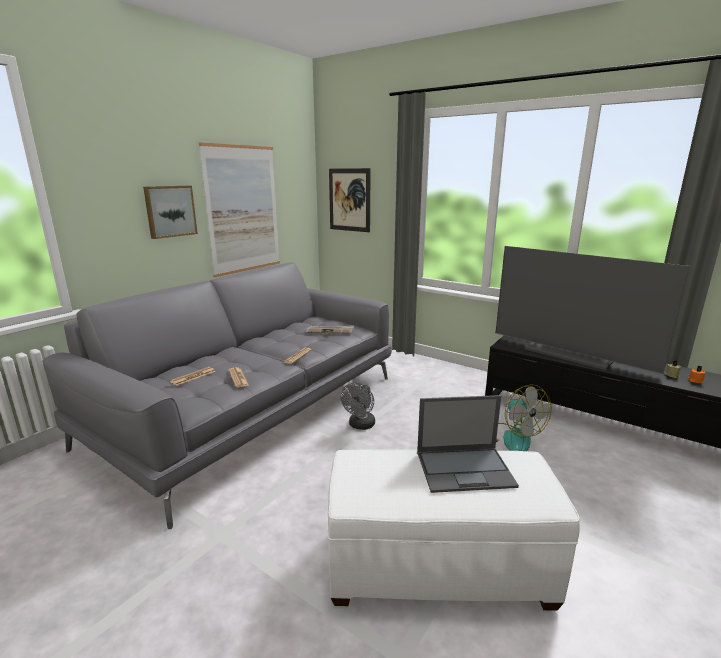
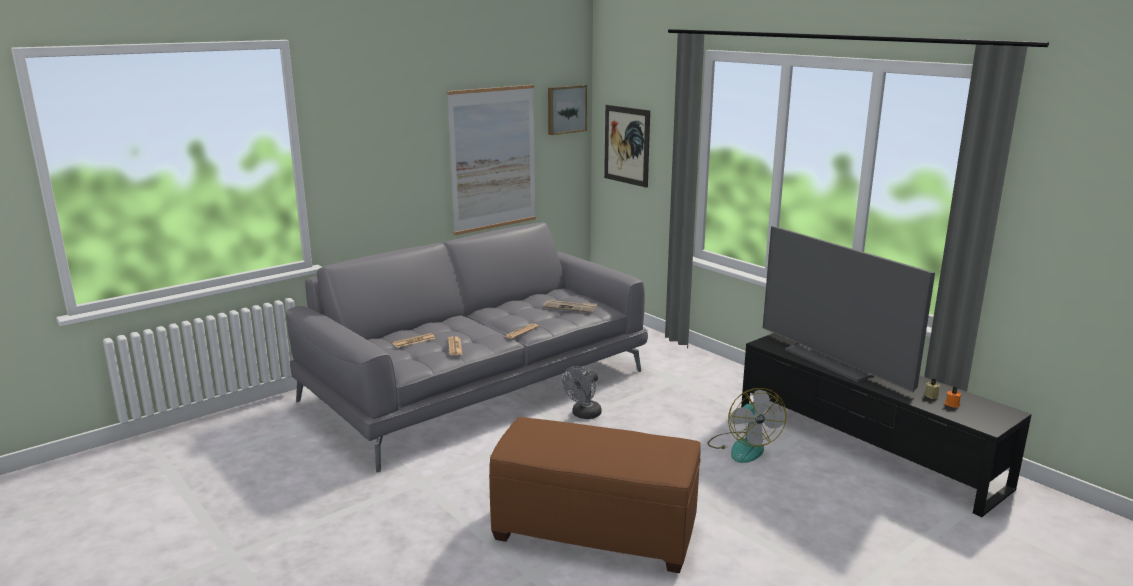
camera: 15 degrees right, 0 degrees up
picture [143,186,198,239] -> picture moved to [548,85,587,135]
white ottoman [327,449,580,611] -> brown ottoman [489,417,701,573]
laptop [417,395,519,493] -> none

